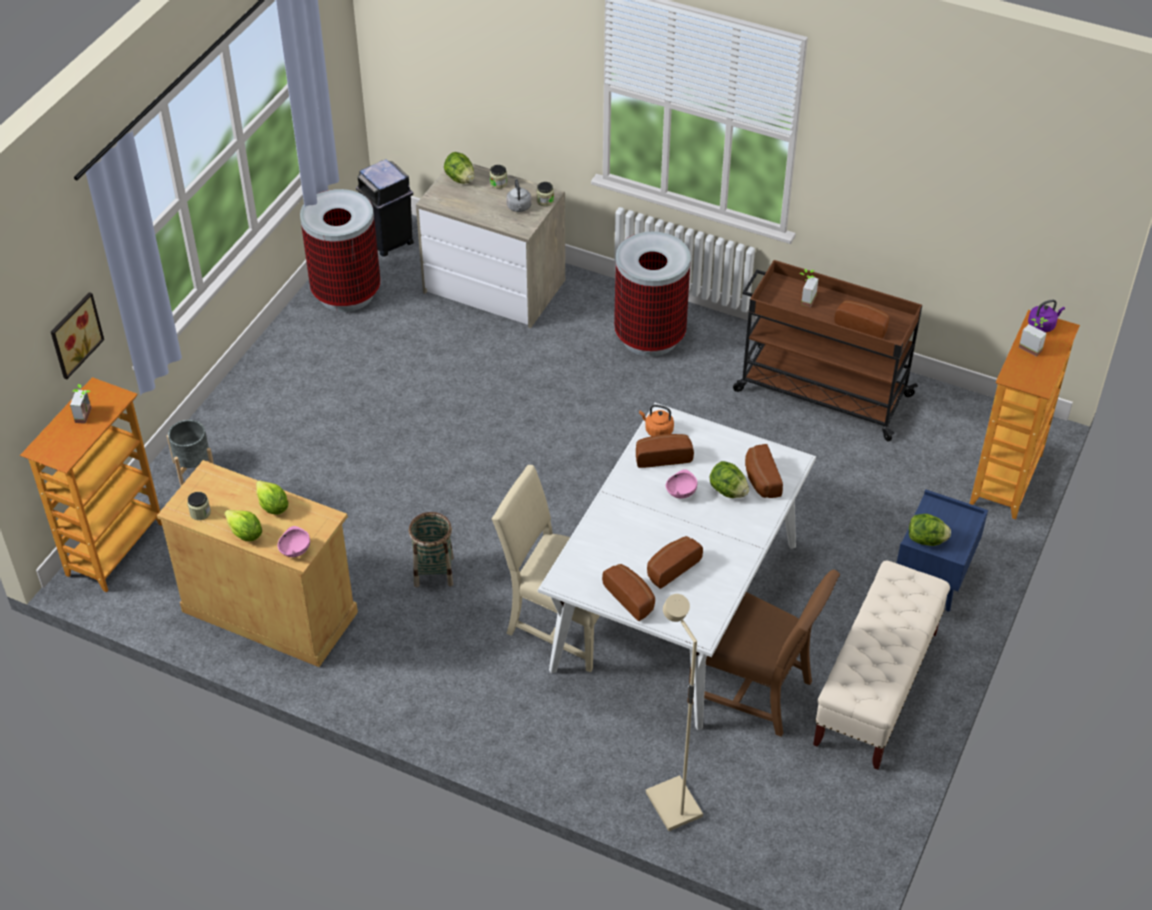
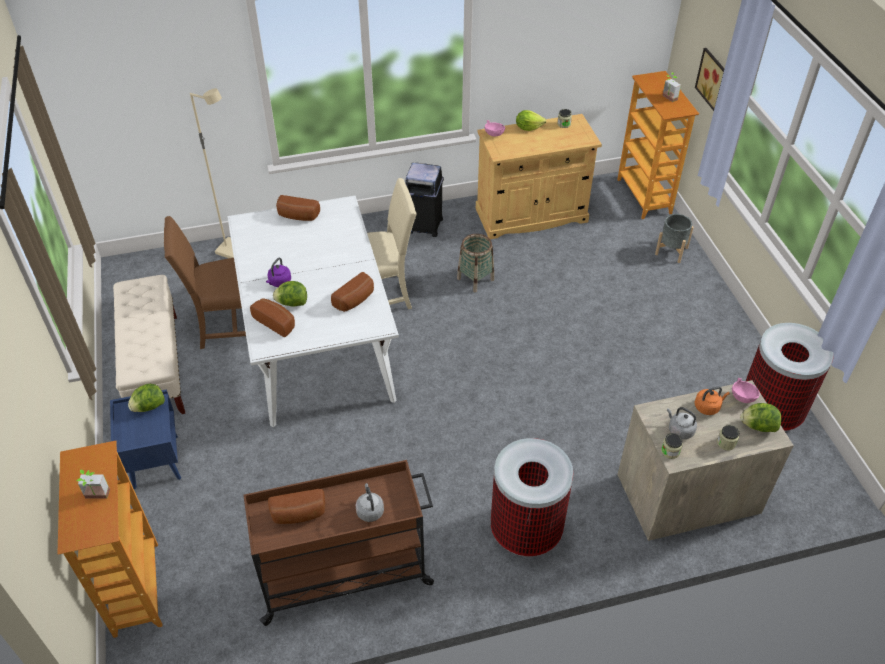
camera: 140 degrees right, 0 degrees up
lettuce [256,480,288,515] -> none
black trash can [356,159,414,257] -> black trash can moved to [405,163,444,237]
orange kettle [639,404,674,436] -> orange kettle moved to [695,386,730,415]
bread [647,536,703,589] -> none
pink bowl [666,469,697,499] -> pink bowl moved to [732,378,760,403]
potted plant [800,269,818,307] -> grey kettle [356,483,384,522]
purple kettle [1028,300,1065,332] -> purple kettle moved to [266,258,291,287]

